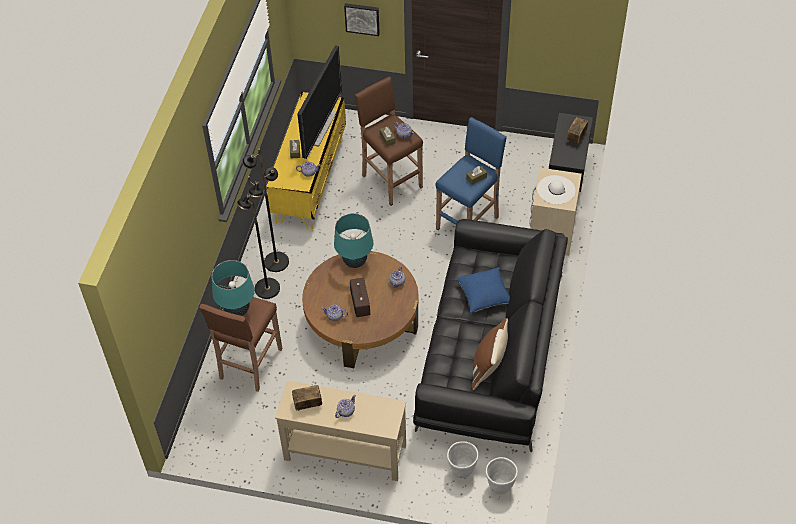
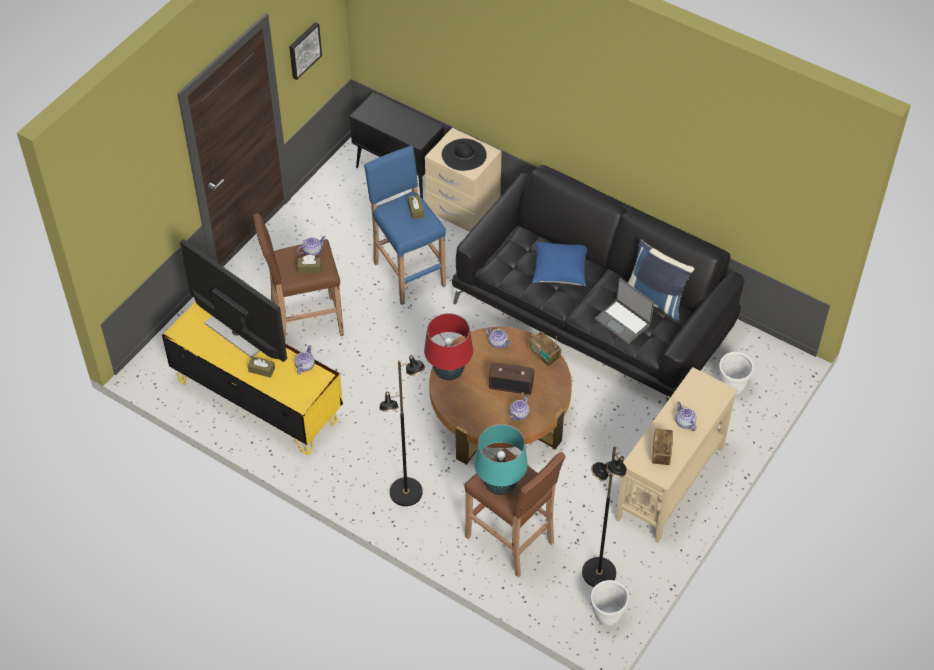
camera: 70 degrees left, 0 degrees up
black floor lamp [242,149,289,272] -> black floor lamp moved to [582,445,627,587]
turquoise table lamp [334,213,373,268] -> red table lamp [424,313,473,380]
picture [344,3,380,36] -> picture moved to [289,22,322,80]
brown pillow [472,318,508,390] -> blue pillow [628,240,695,321]
white planter [486,457,518,495] -> white planter moved to [591,580,629,626]
white hat [537,175,576,204] -> black hat [442,139,487,171]
radio [567,117,588,144] -> radio moved to [529,331,561,367]
none -> laptop [595,278,654,344]

